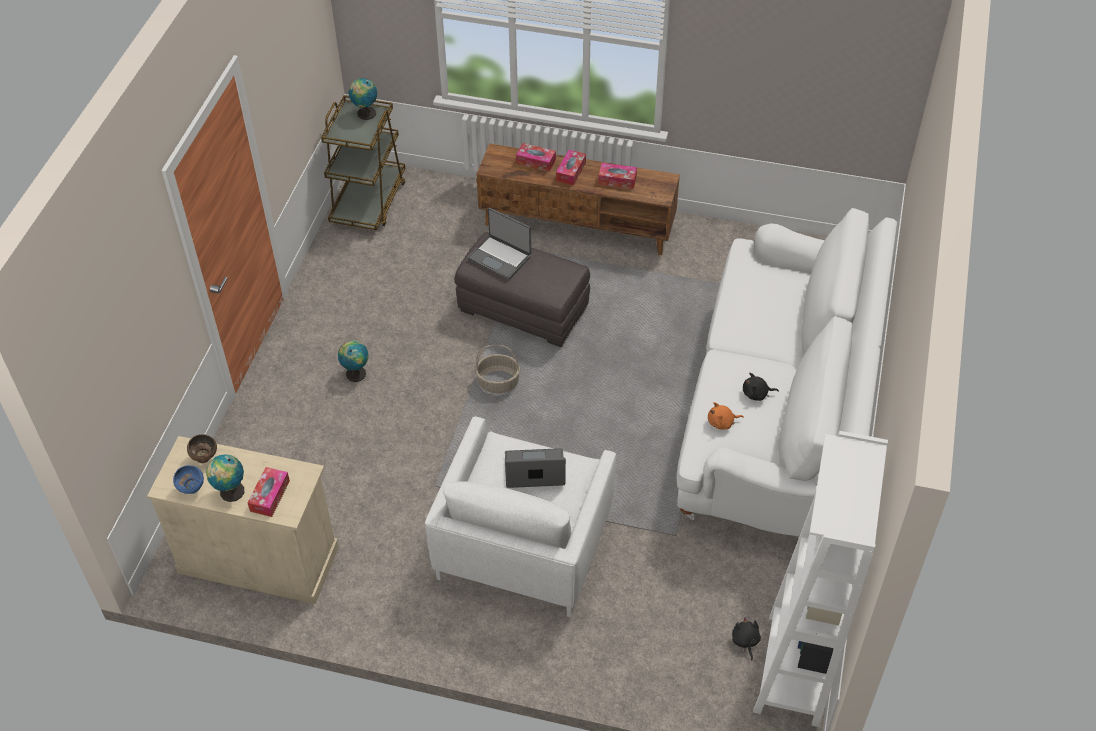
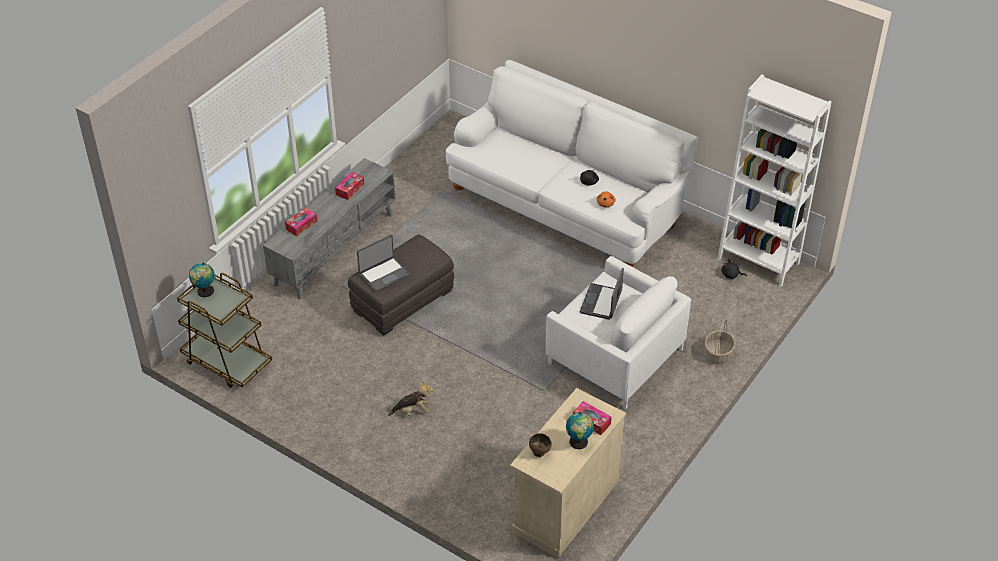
camera: 70 degrees left, 5 degrees down
blue bowl [173,465,204,494] -> none
globe [338,340,368,382] -> plush toy [388,381,433,416]
basket [475,345,520,393] -> basket moved to [704,319,736,364]
brown tv stand [476,143,680,255] -> grey tv stand [263,158,396,299]
tissue box [556,150,586,186] -> none

